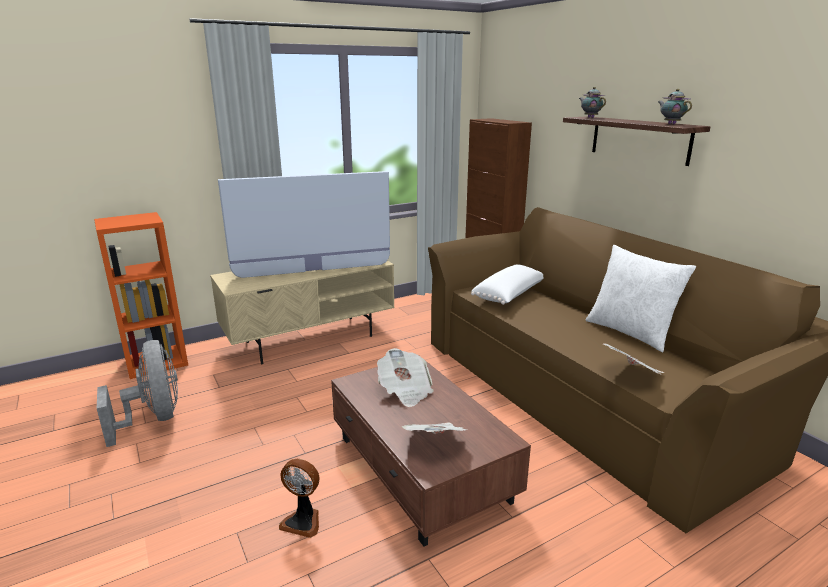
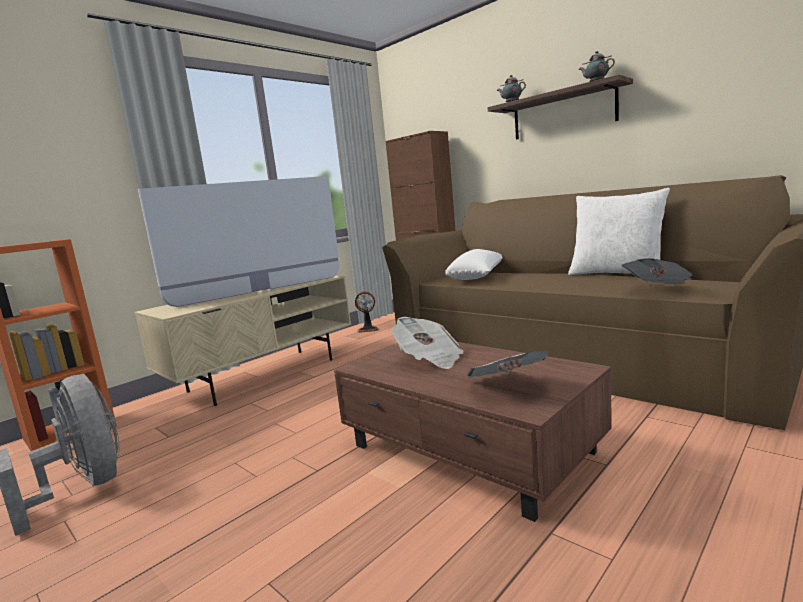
camera: 15 degrees left, 10 degrees down
fan [279,459,320,538] -> fan moved to [355,291,379,333]

